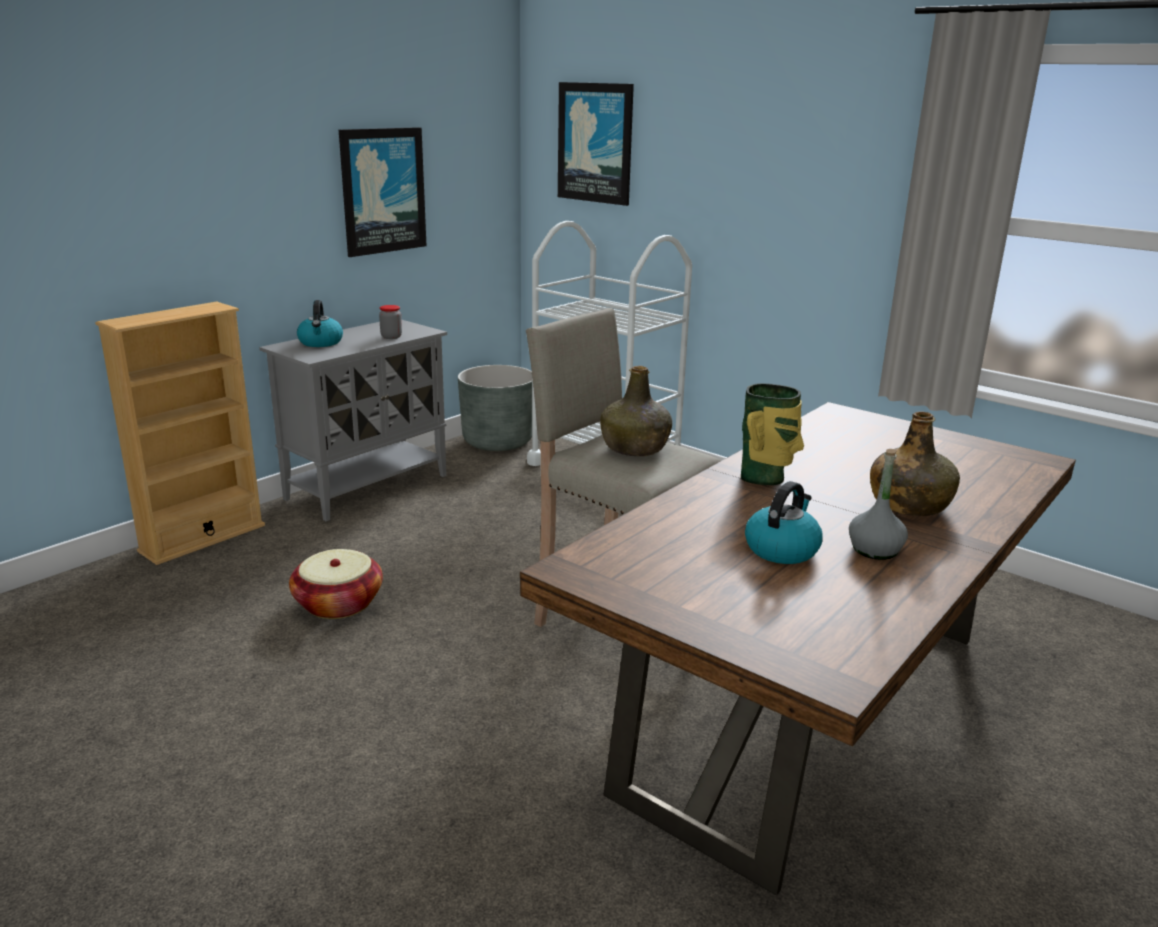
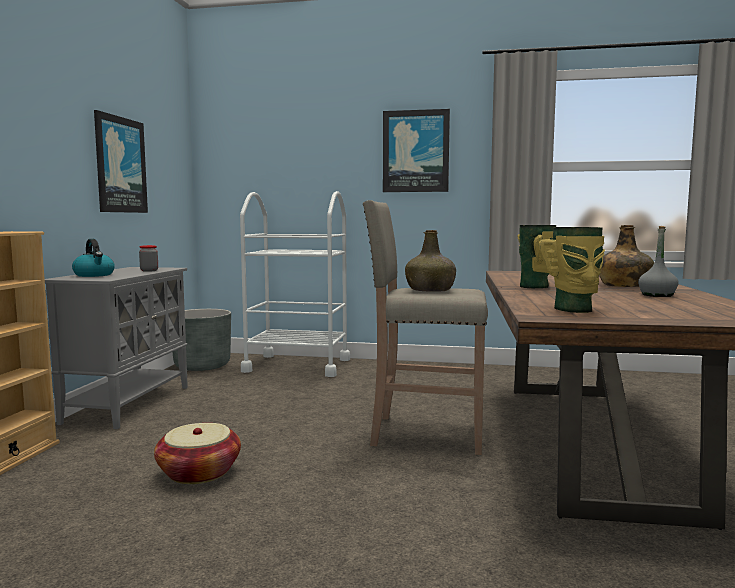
camera: 30 degrees left, 15 degrees down
picture [558,82,634,206] -> picture moved to [383,109,450,192]
kettle [745,481,823,564] -> none
none -> vase [538,227,605,313]

